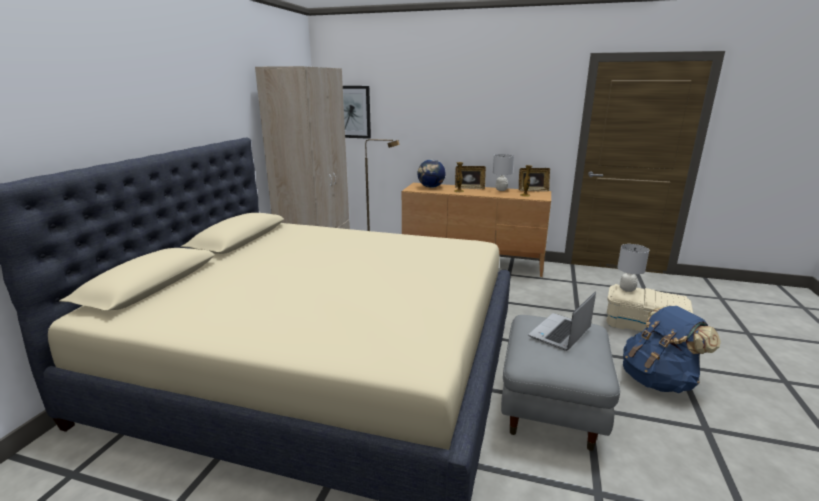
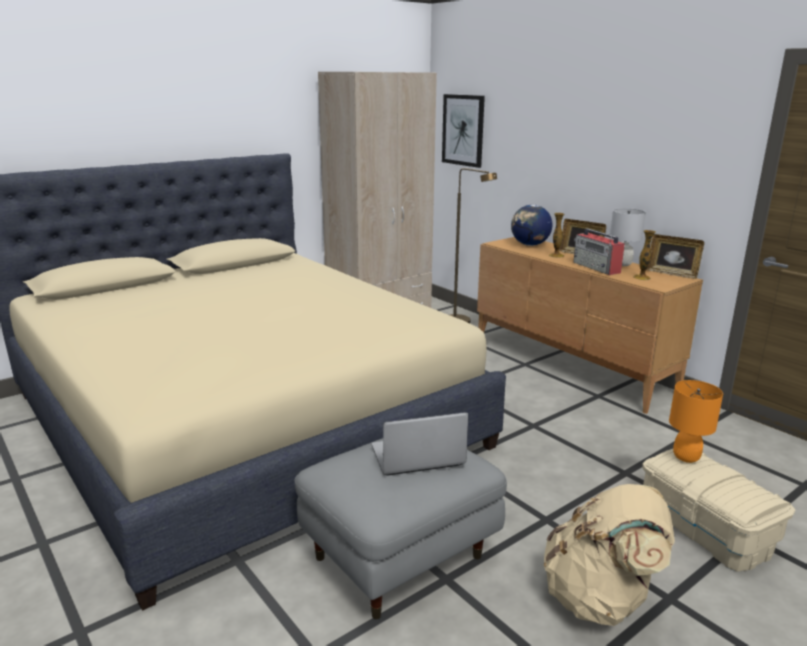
camera: 35 degrees right, 0 degrees up
grey table lamp [617,244,649,292] -> orange table lamp [669,380,723,463]
blue backpack [623,306,721,393] -> beige backpack [544,484,675,626]
none -> radio [573,228,625,275]

